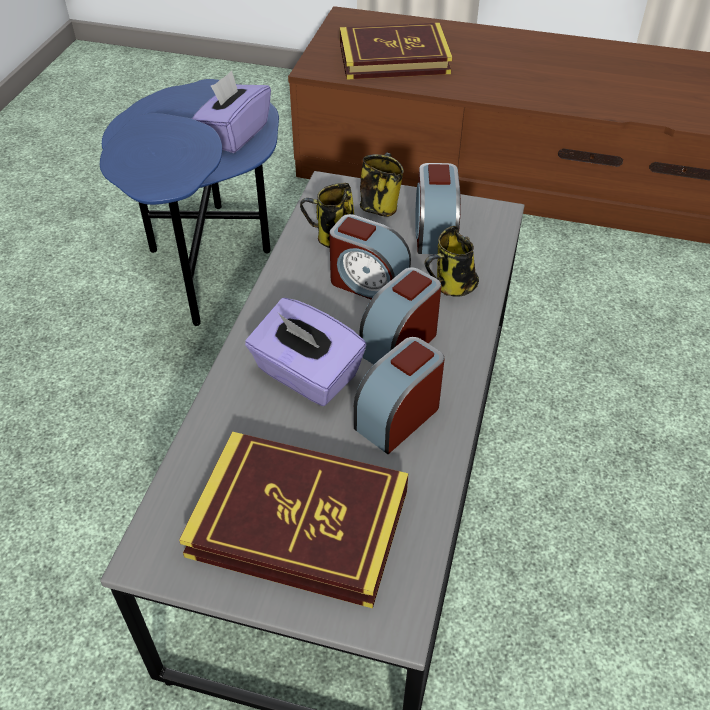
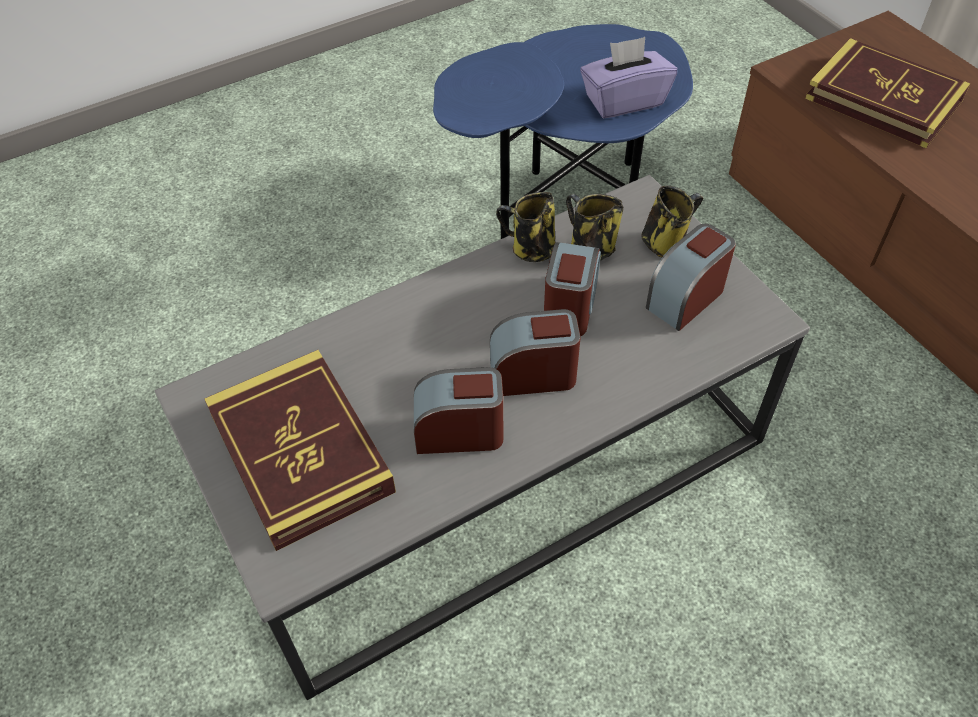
camera: 45 degrees right, 5 degrees up
purple tissue box [245,298,366,406] -> none
alarm clock [329,214,411,299] -> alarm clock turned 150 degrees counterclockwise [544,242,601,336]
mug [424,226,479,297] -> mug moved to [496,192,556,262]

